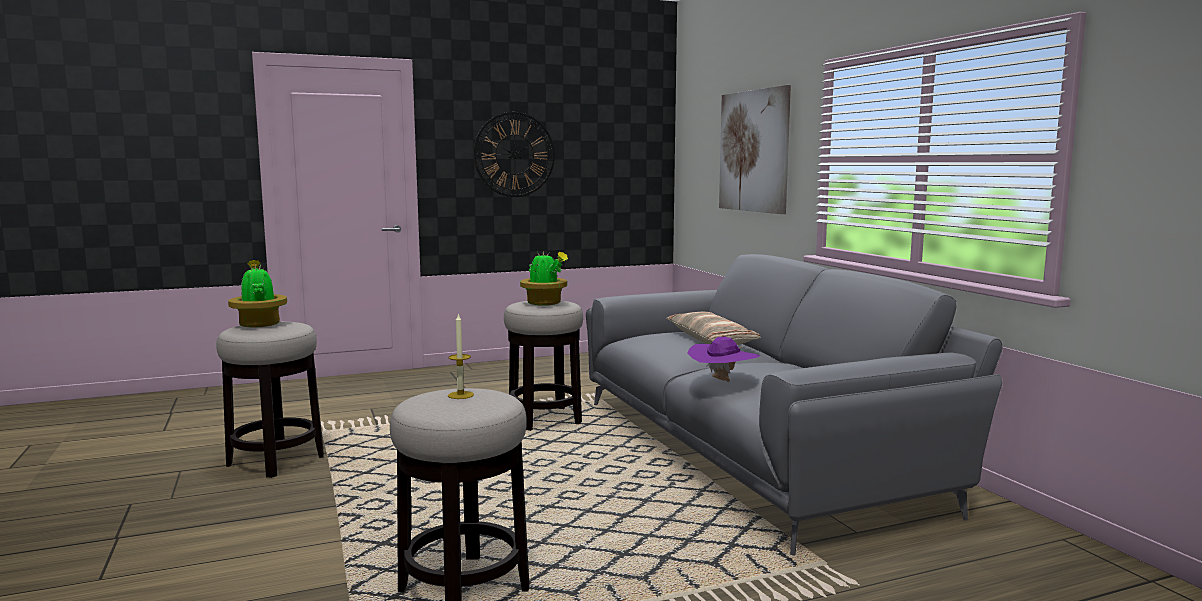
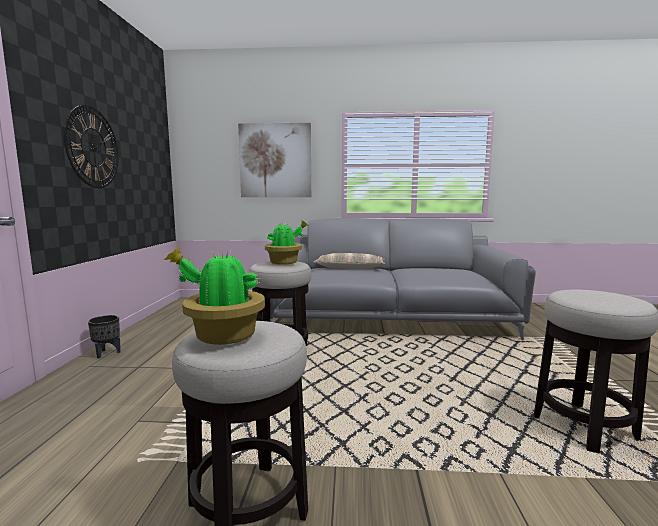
camera: 65 degrees left, 0 degrees up
candle [448,313,474,399] -> none
purple hat [688,337,760,382] -> none
none -> black planter [88,315,121,358]

